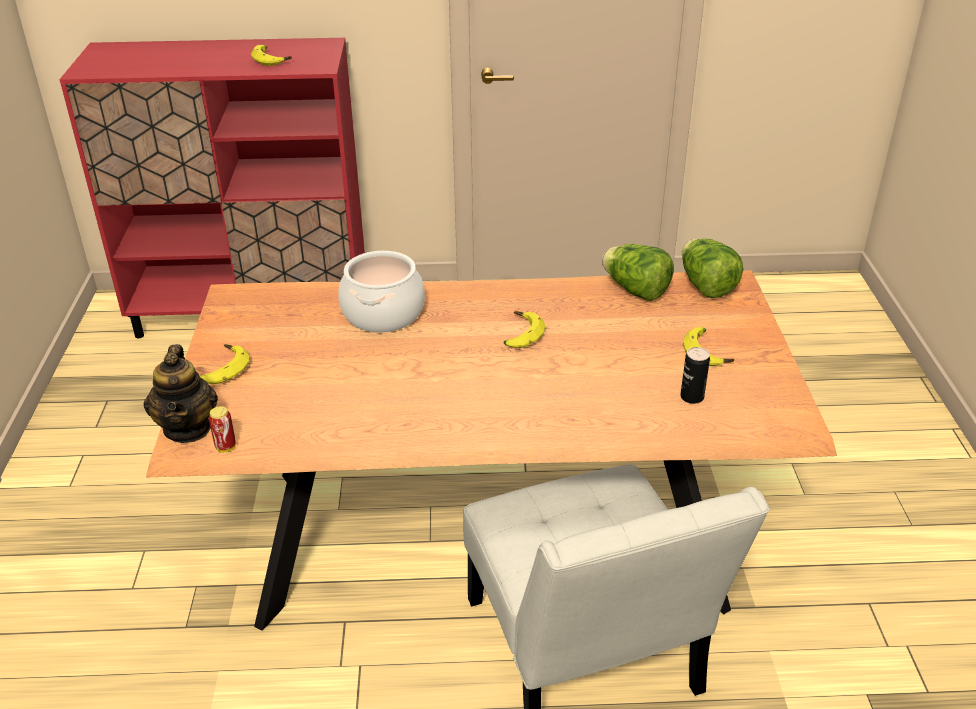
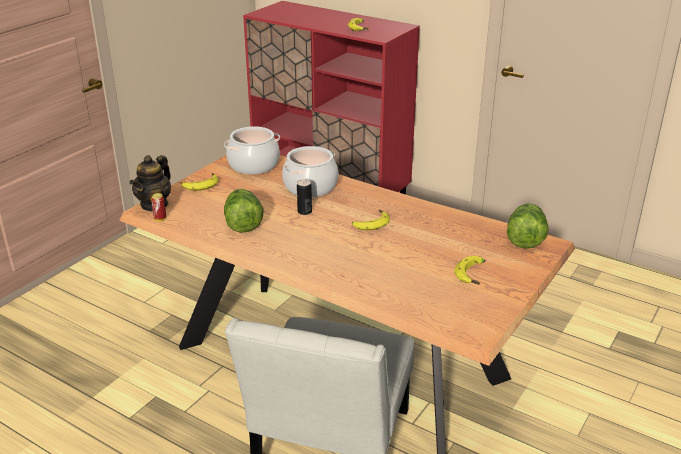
camera: 35 degrees right, 5 degrees down
lettuce [602,244,674,301] -> lettuce moved to [224,189,263,232]
can [680,347,710,404] -> can moved to [297,179,312,215]
none -> cooking pot [224,126,280,174]

